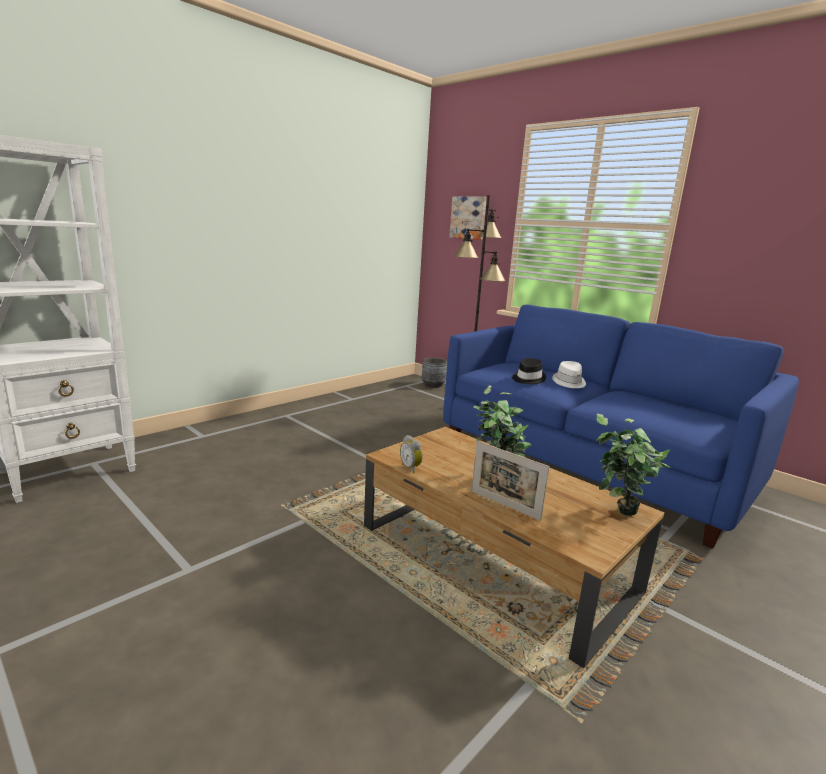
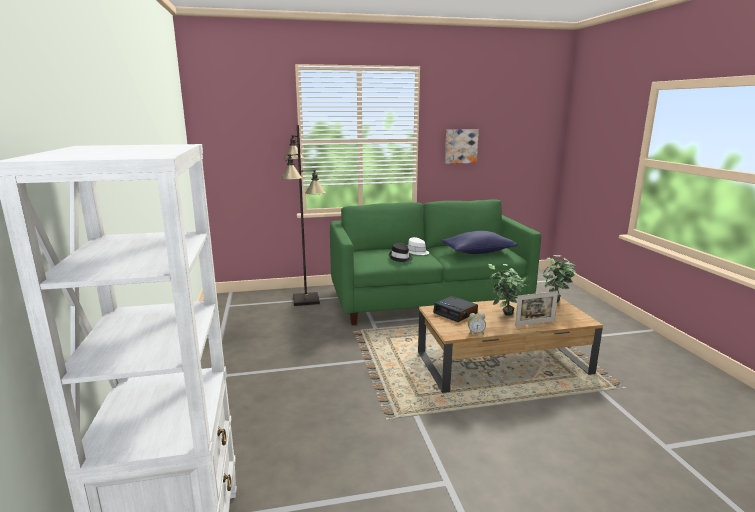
camera: 55 degrees left, 0 degrees up
grey planter [422,358,447,388] -> none
blue sofa [443,305,799,549] -> green sofa [330,199,541,325]
picture [449,196,487,240] -> picture moved to [445,129,479,164]
none -> alarm clock [433,296,478,322]
none -> blue pillow [441,231,518,254]

